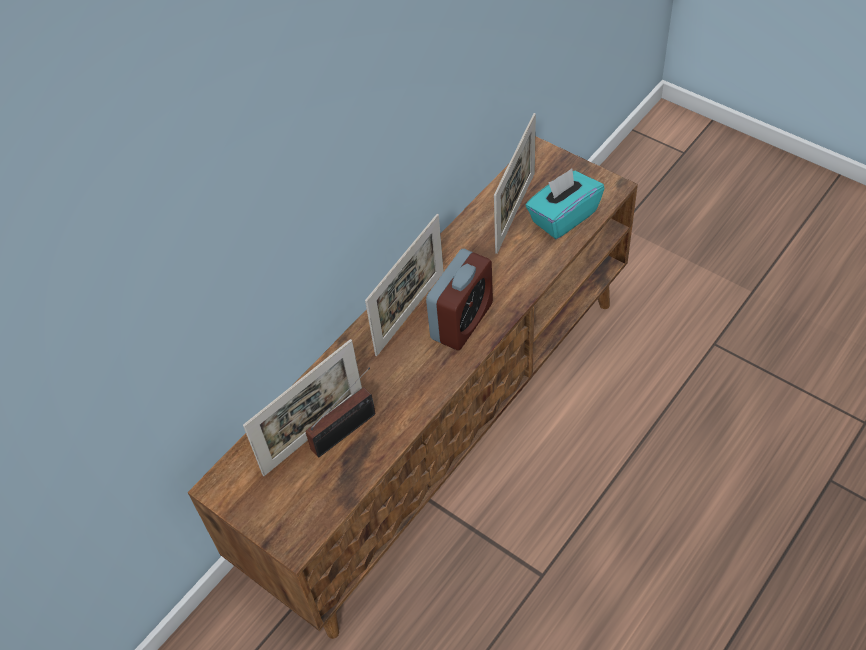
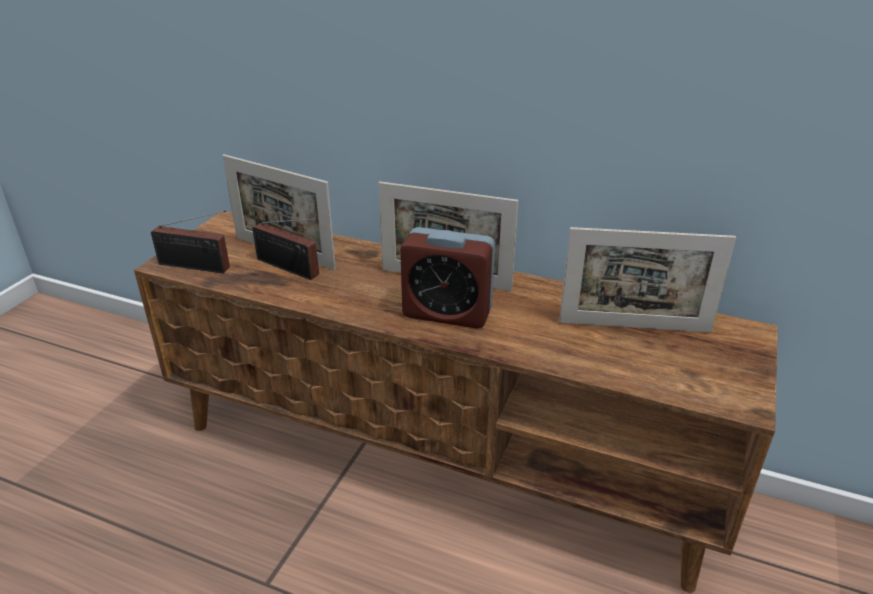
camera: 70 degrees right, 20 degrees down
turquoise tissue box [525,168,605,239] -> none
none -> radio [151,210,230,274]

